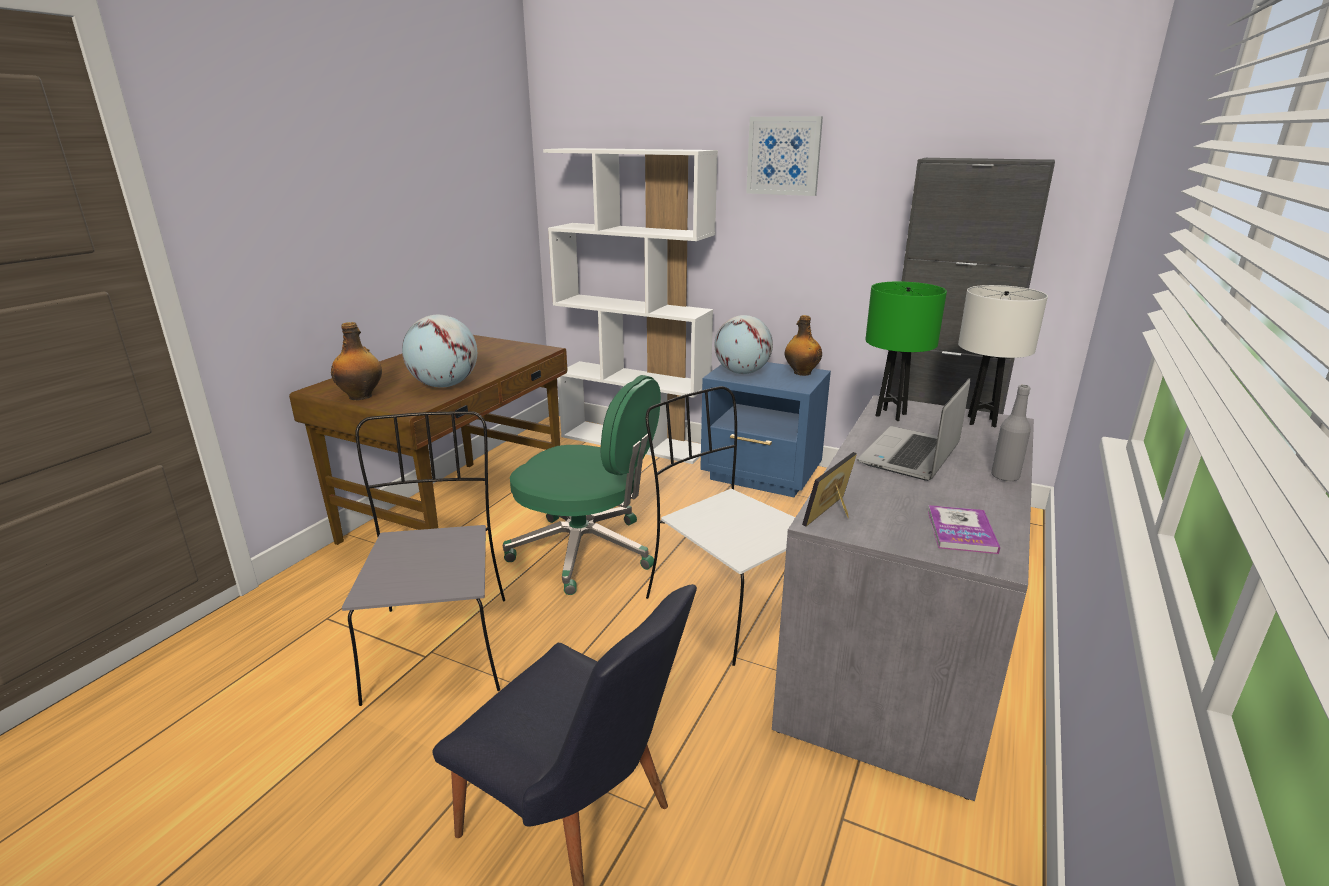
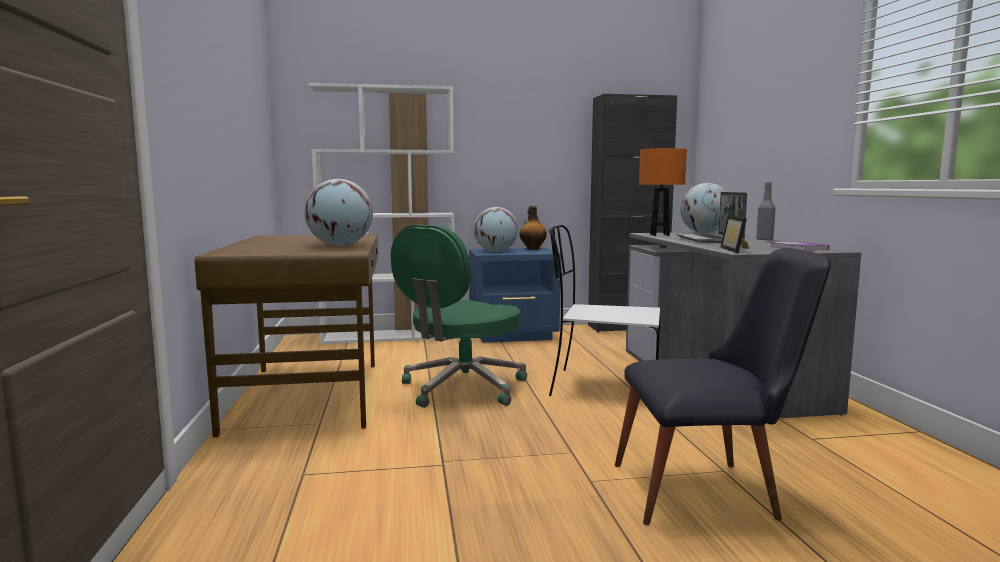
camera: 35 degrees left, 15 degrees down
bottle [331,322,382,400] -> none
grey chair [342,411,505,706] -> none
green office chair [503,375,661,595] -> green office chair turned 135 degrees clockwise [390,224,527,408]
picture [746,116,823,196] -> none
green table lamp [865,282,947,421] -> orange table lamp [639,148,687,236]
white table lamp [958,285,1048,427] -> globe [680,183,727,234]

